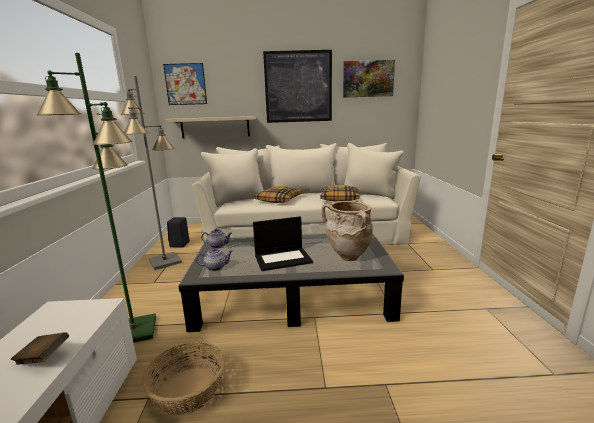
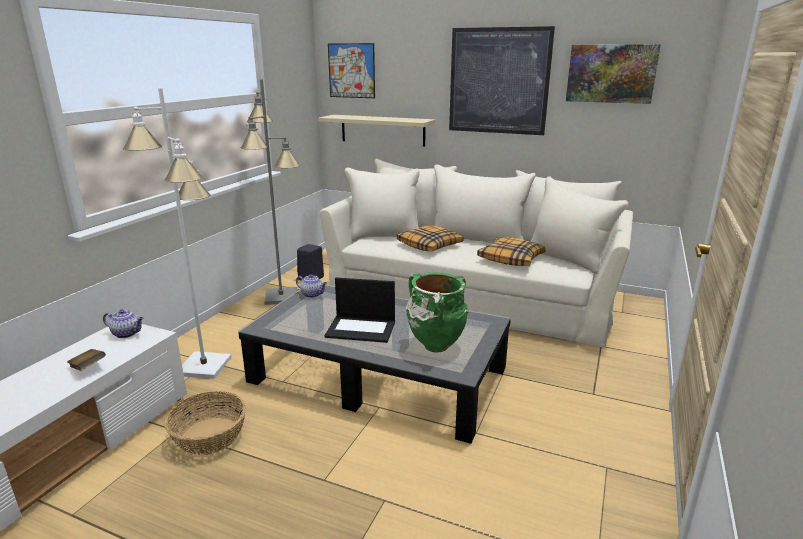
camera: 25 degrees right, 5 degrees up
green floor lamp [37,53,156,343] -> white floor lamp [123,88,232,379]
teapot [196,248,233,271] -> teapot moved to [103,309,143,338]
beige vase [321,200,373,261] -> green vase [406,272,469,353]

